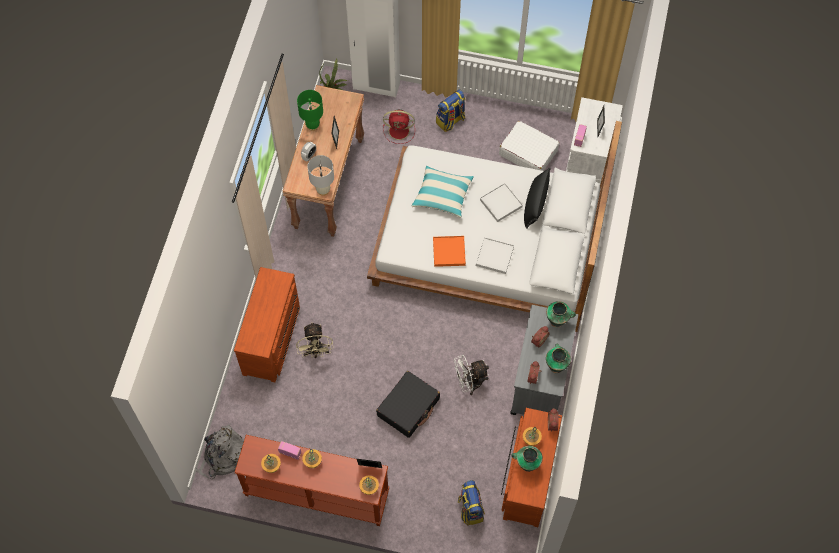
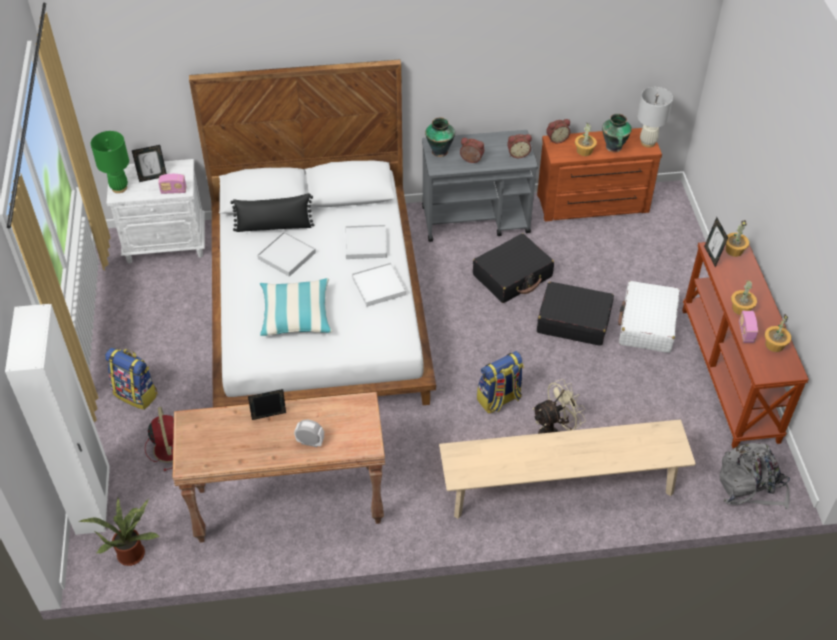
camera: 110 degrees left, 15 degrees down
brown dresser [234,267,300,382] -> beige bench [439,419,696,519]
green table lamp [297,90,323,131] -> green table lamp moved to [91,131,129,193]
white table lamp [307,155,334,196] -> white table lamp moved to [637,87,673,148]
orange tray [433,236,466,267] -> white tray [352,262,406,307]
white fan [454,355,489,395] -> black suitcase [473,233,554,303]
backpack [458,480,485,525] -> backpack moved to [477,351,524,413]
white suitcase [499,121,560,171] -> white suitcase moved to [618,281,680,353]
vase [546,344,571,373] -> none

